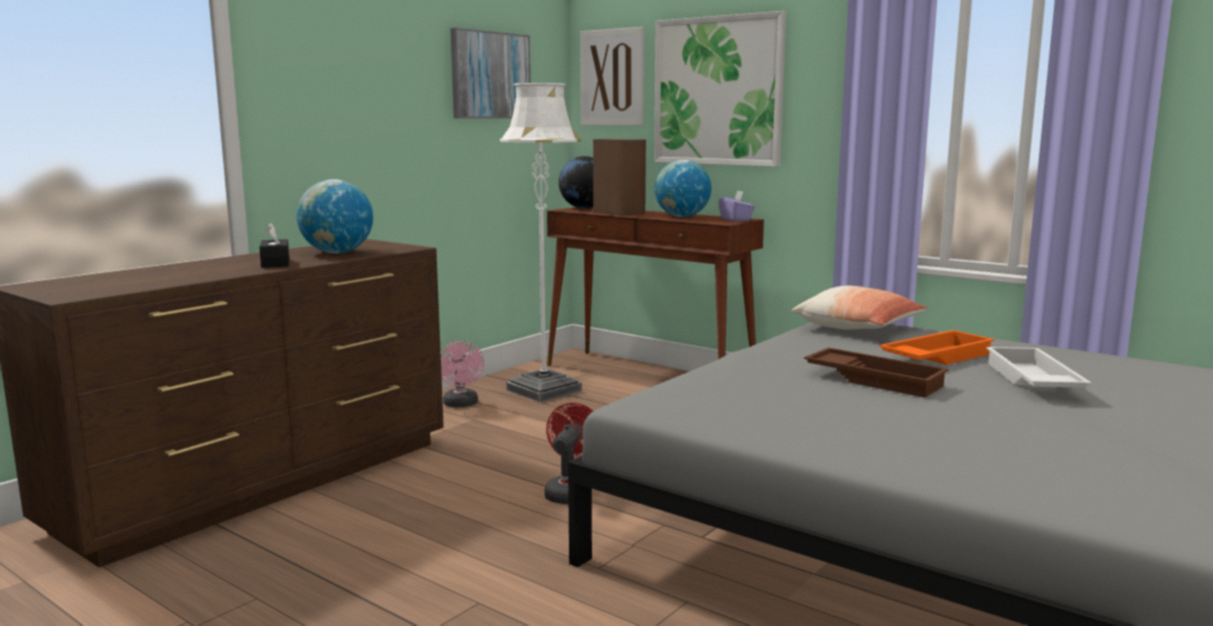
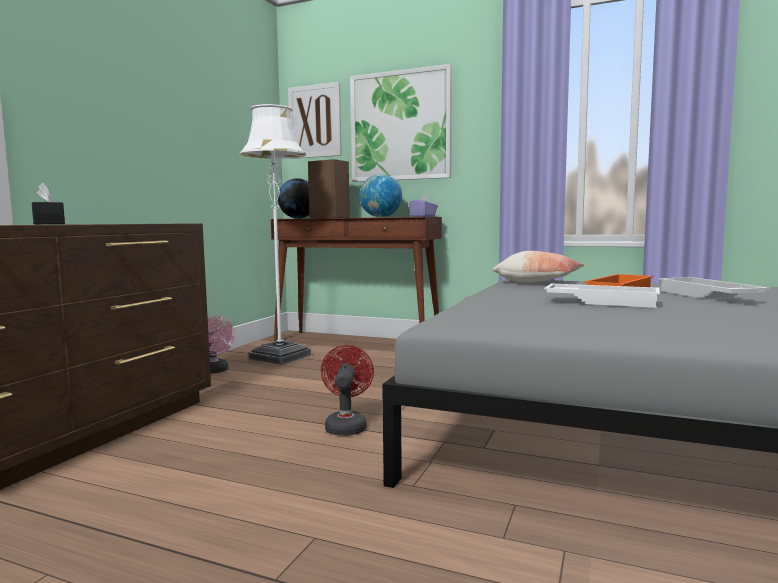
camera: 15 degrees left, 5 degrees down
globe [296,179,373,253] -> none
picture [451,28,531,118] -> none
brown tray [804,348,949,398] -> white tray [544,283,660,308]

